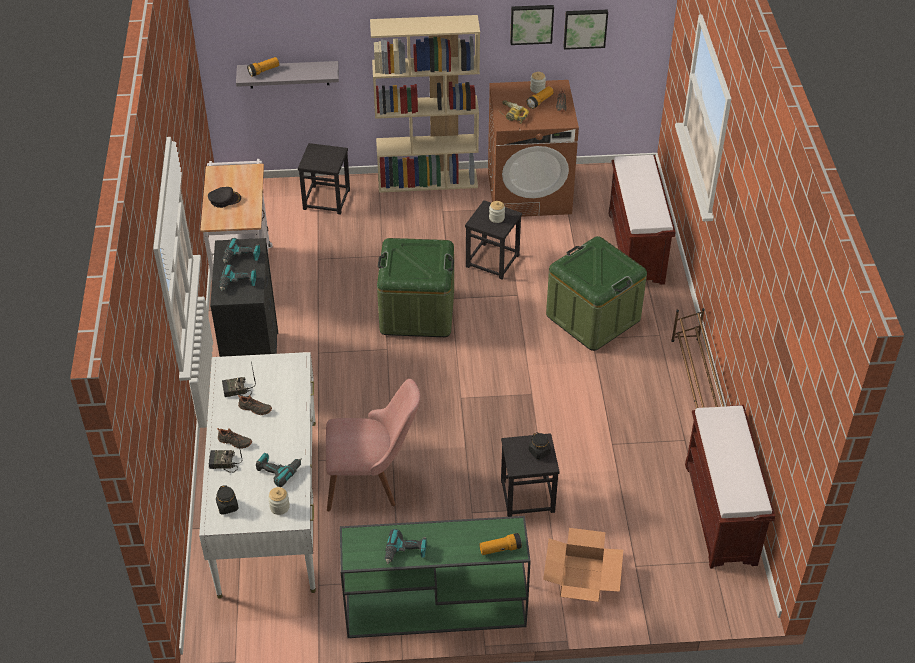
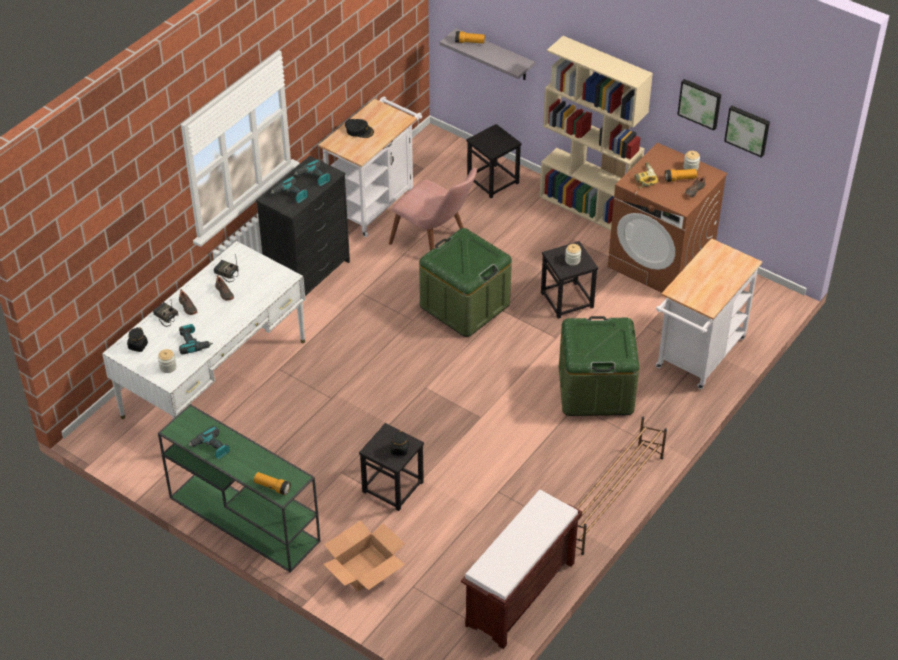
camera: 40 degrees right, 0 degrees up
pink chair [326,379,420,511] -> pink chair moved to [389,168,477,251]
brown bench [608,155,676,285] -> white cart [655,238,762,389]

